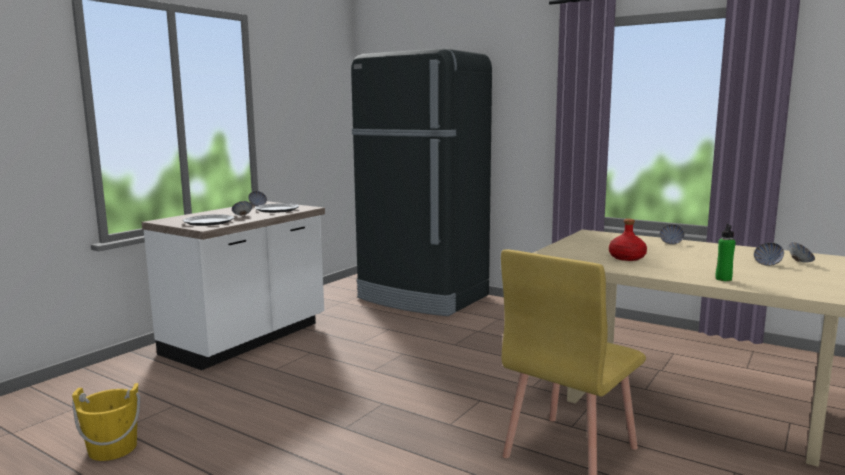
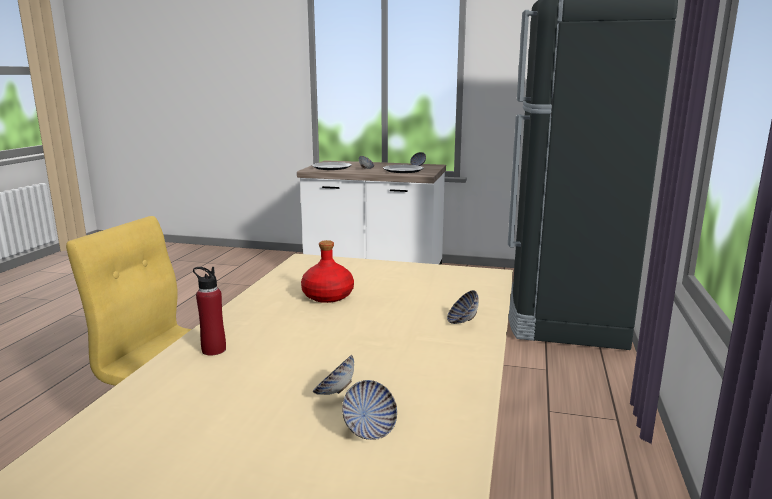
camera: 70 degrees right, 5 degrees up
yellow bucket [72,383,140,461] -> none
green bottle [715,224,736,281] -> red bottle [193,267,226,355]

